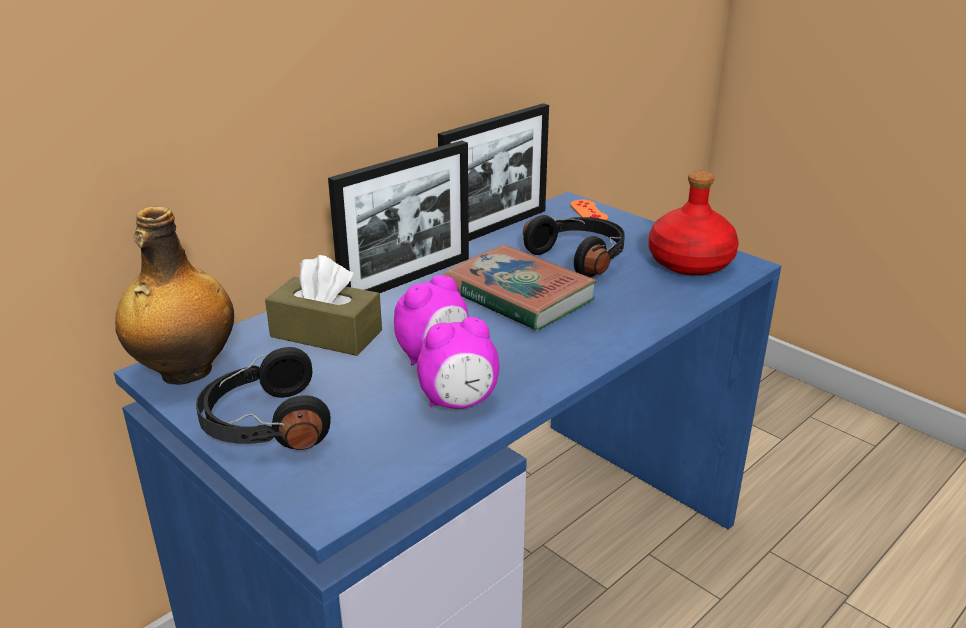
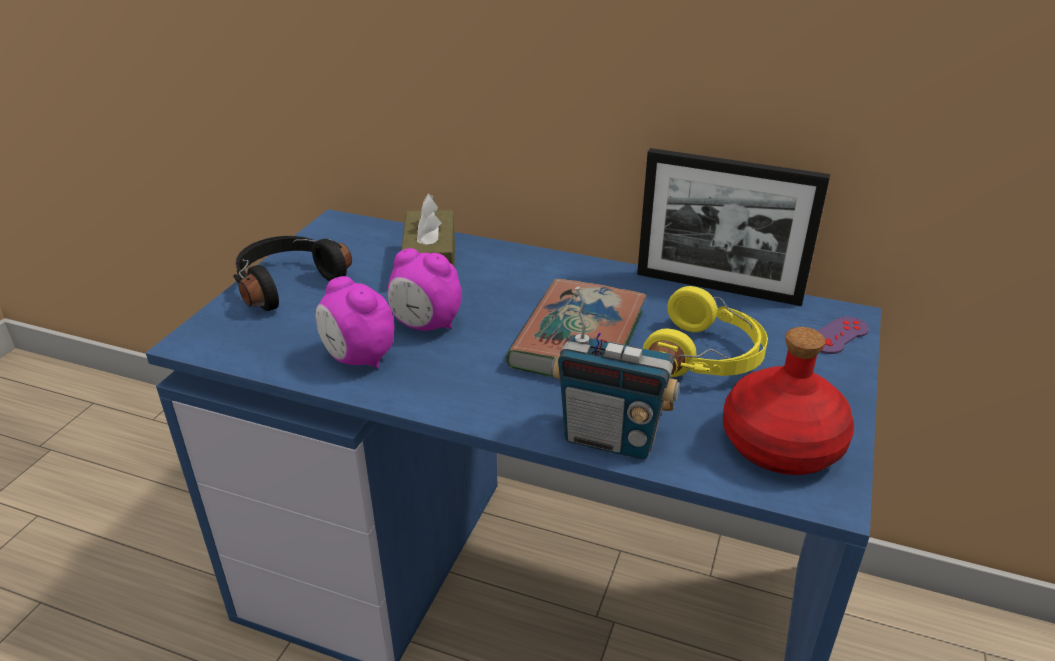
camera: 65 degrees right, 5 degrees up
bottle [115,207,234,385] -> none
picture frame [328,140,469,293] -> none
black headphones [523,215,625,277] -> yellow headphones [643,286,768,377]
orange game controller [571,199,608,220] -> purple game controller [818,316,869,354]
none -> radio [551,286,680,459]

